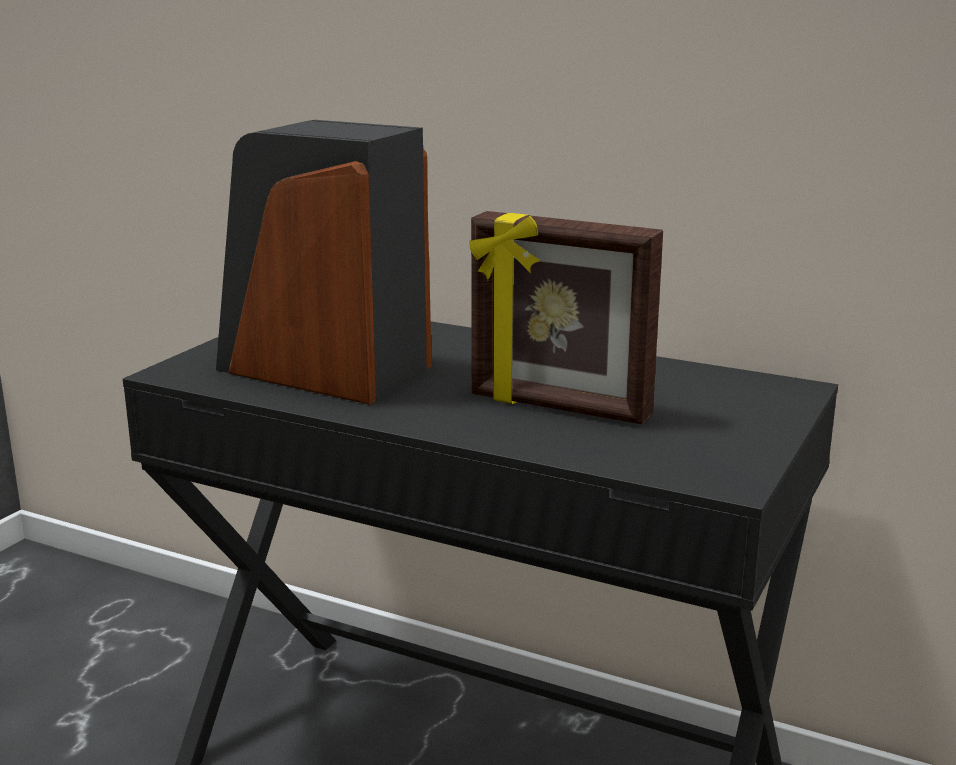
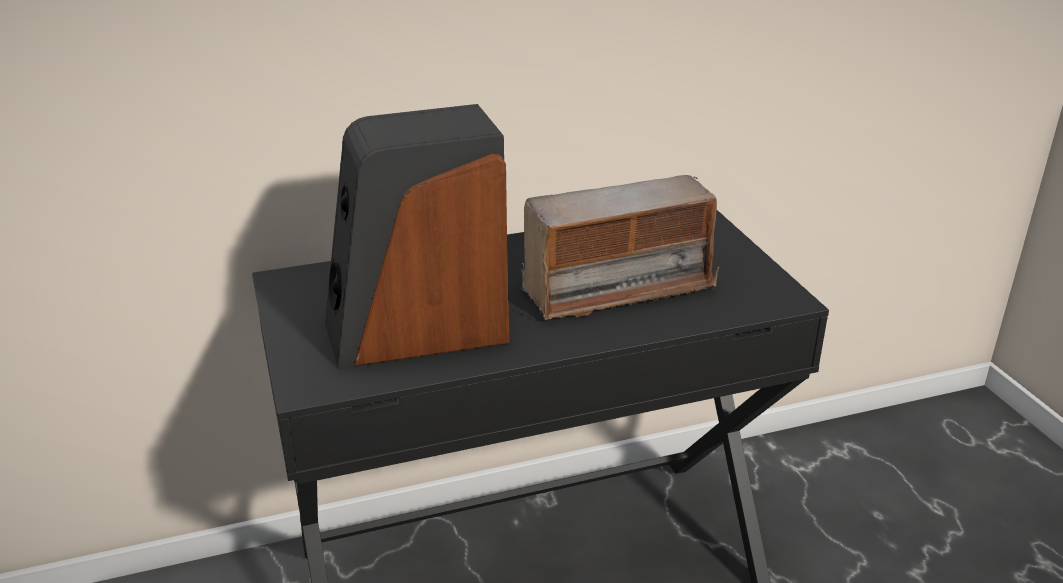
camera: 45 degrees left, 10 degrees up
picture frame [469,211,663,424] -> radio [520,175,719,320]

